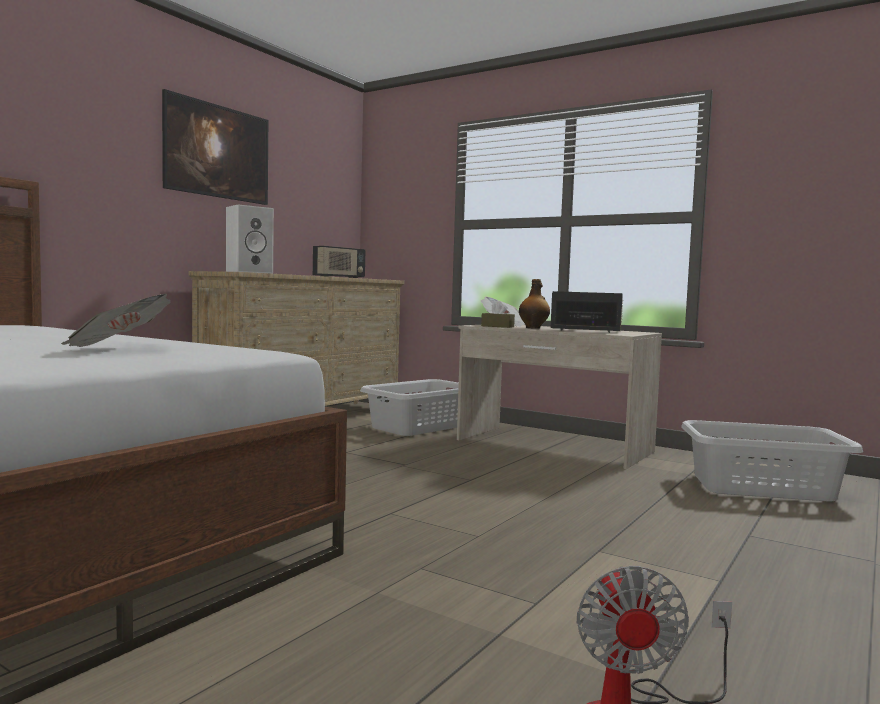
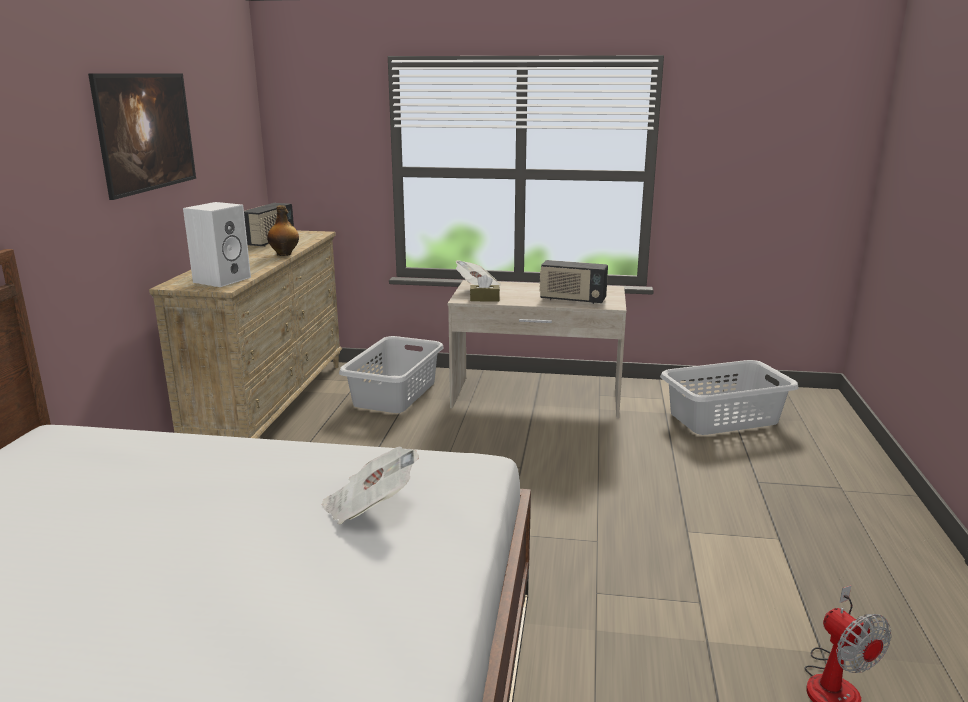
camera: 25 degrees left, 15 degrees up
bottle [519,279,550,329] -> bottle moved to [267,205,299,256]
radio [551,291,623,333] -> radio turned 150 degrees counterclockwise [539,260,608,304]

